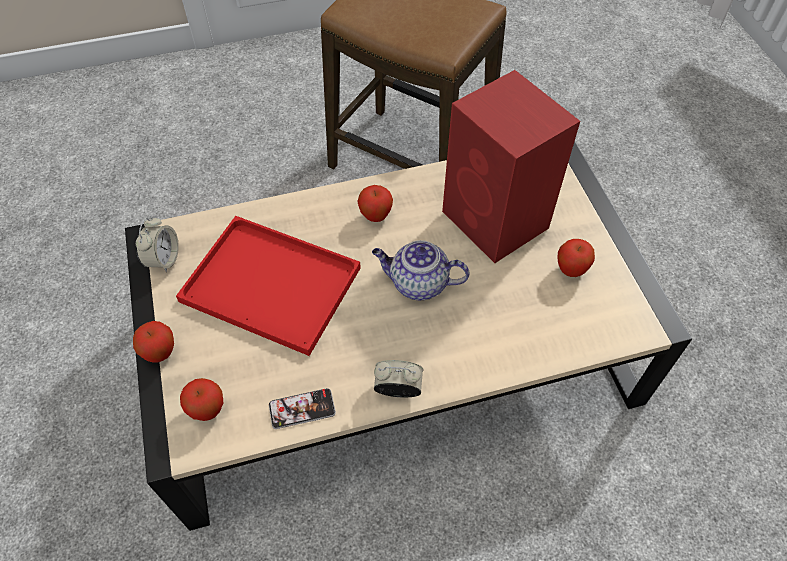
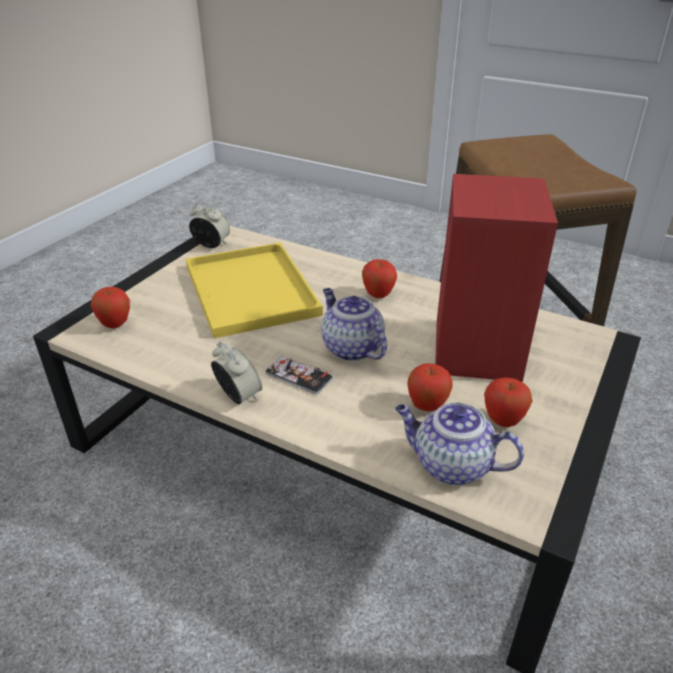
camera: 45 degrees right, 20 degrees down
apple [133,321,174,363] -> apple moved to [407,363,453,411]
alarm clock [136,217,179,273] -> alarm clock turned 120 degrees counterclockwise [189,202,230,248]
red tray [176,216,361,356] -> yellow tray [186,242,323,339]
phone [269,388,336,429] -> phone moved to [265,355,333,394]
none -> teapot [395,402,524,486]

